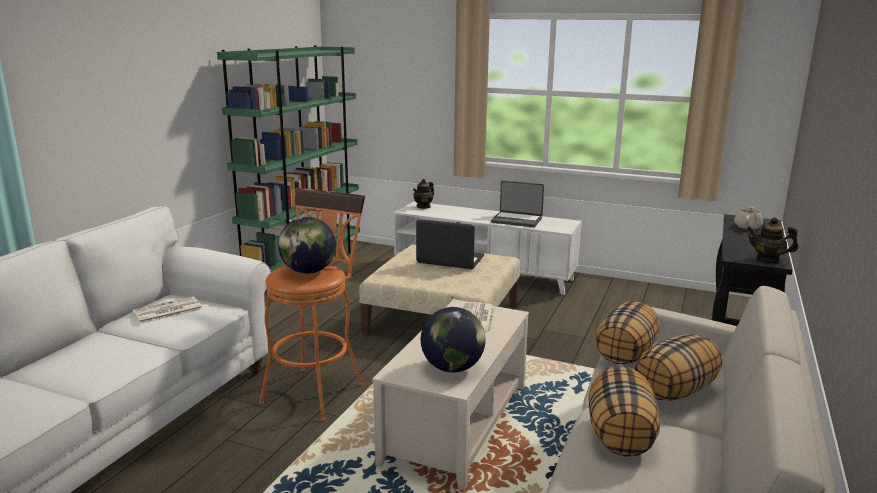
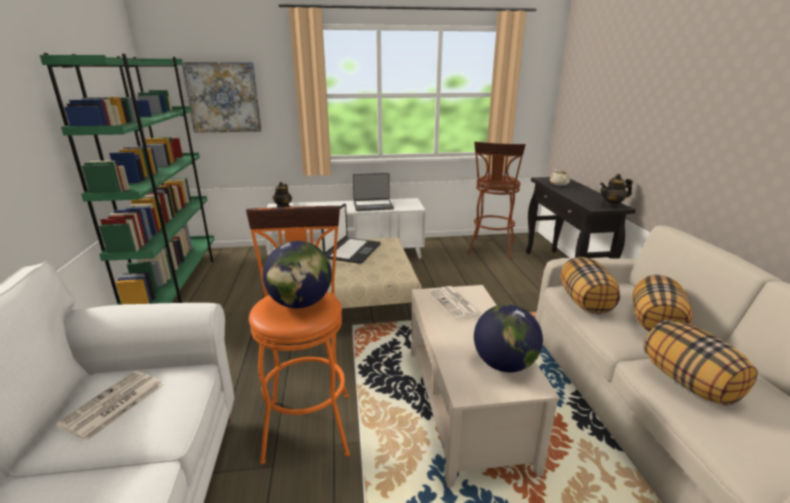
camera: 30 degrees left, 5 degrees up
laptop [416,219,484,269] -> laptop turned 120 degrees clockwise [321,204,381,264]
none -> picture [182,62,262,133]
none -> brown stool [468,141,526,259]

